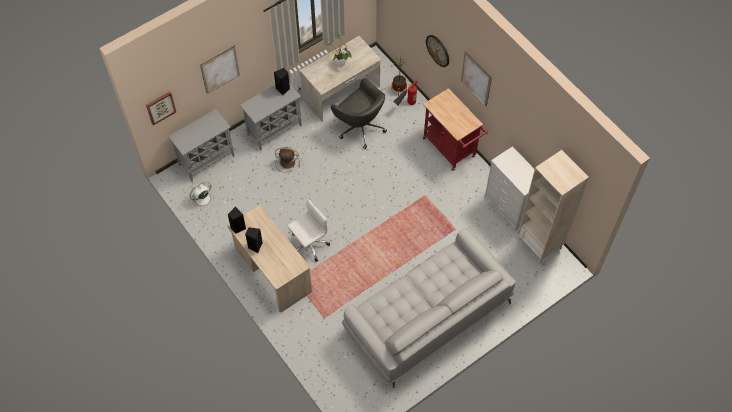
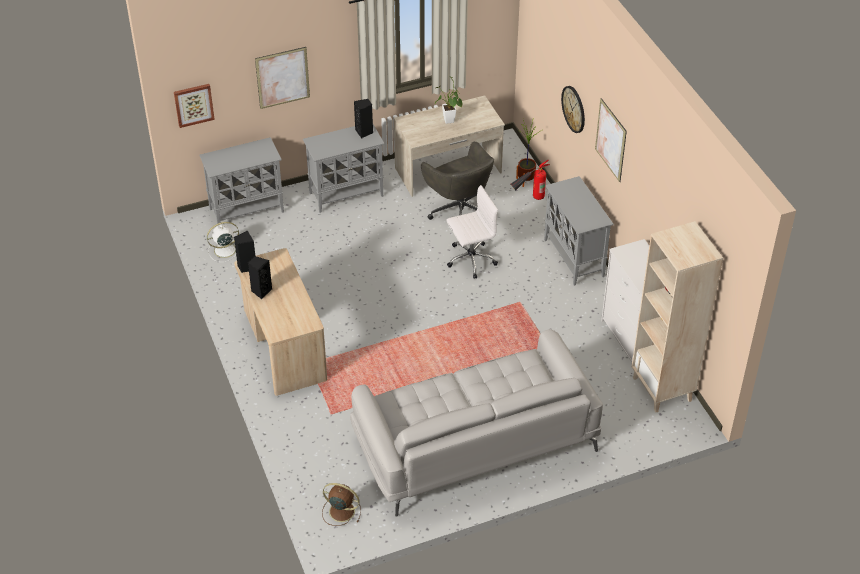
camera: 15 degrees right, 15 degrees down
brown fan [275,147,300,172] -> brown fan moved to [322,483,361,526]
white office chair [287,198,330,262] -> white office chair moved to [446,185,498,279]
red cart [423,88,488,171] -> grey cabinet [544,176,614,285]

